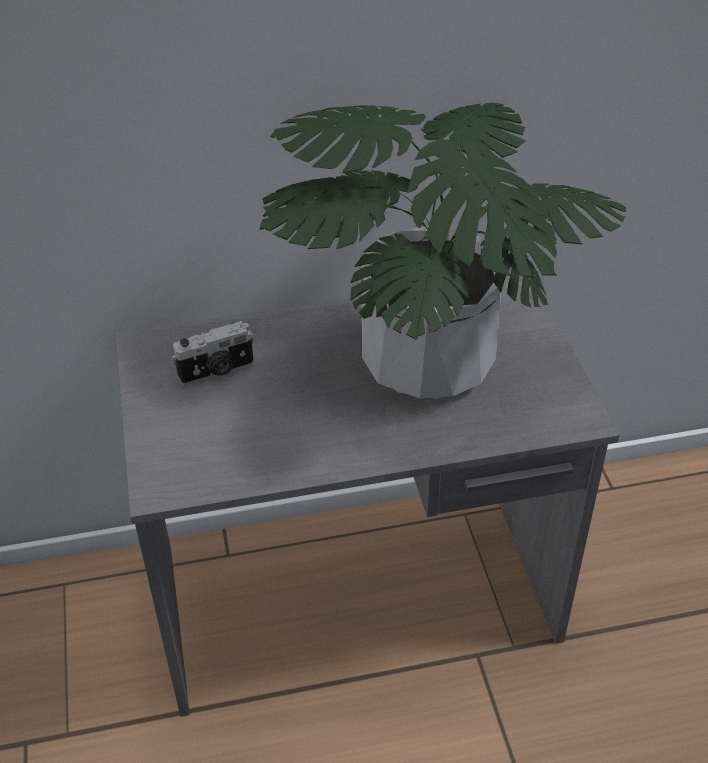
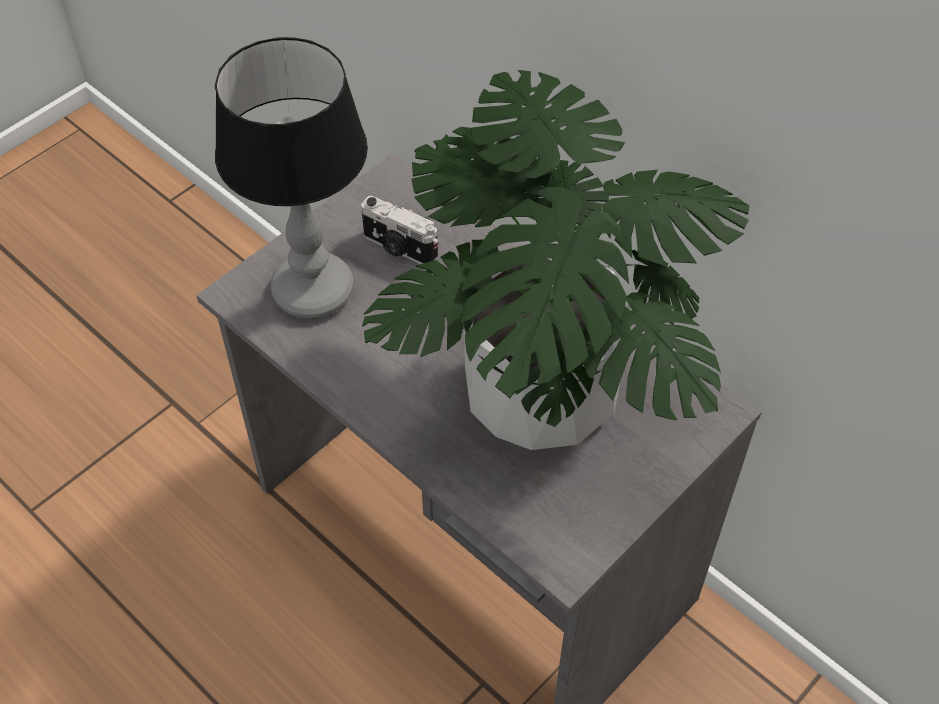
camera: 55 degrees right, 10 degrees up
none -> table lamp [215,37,368,319]

